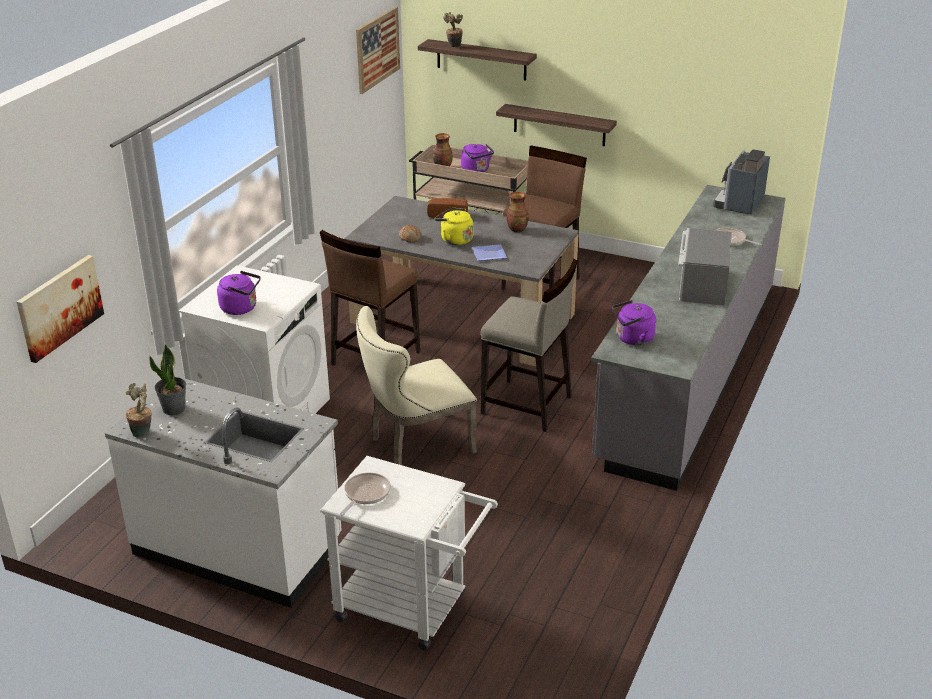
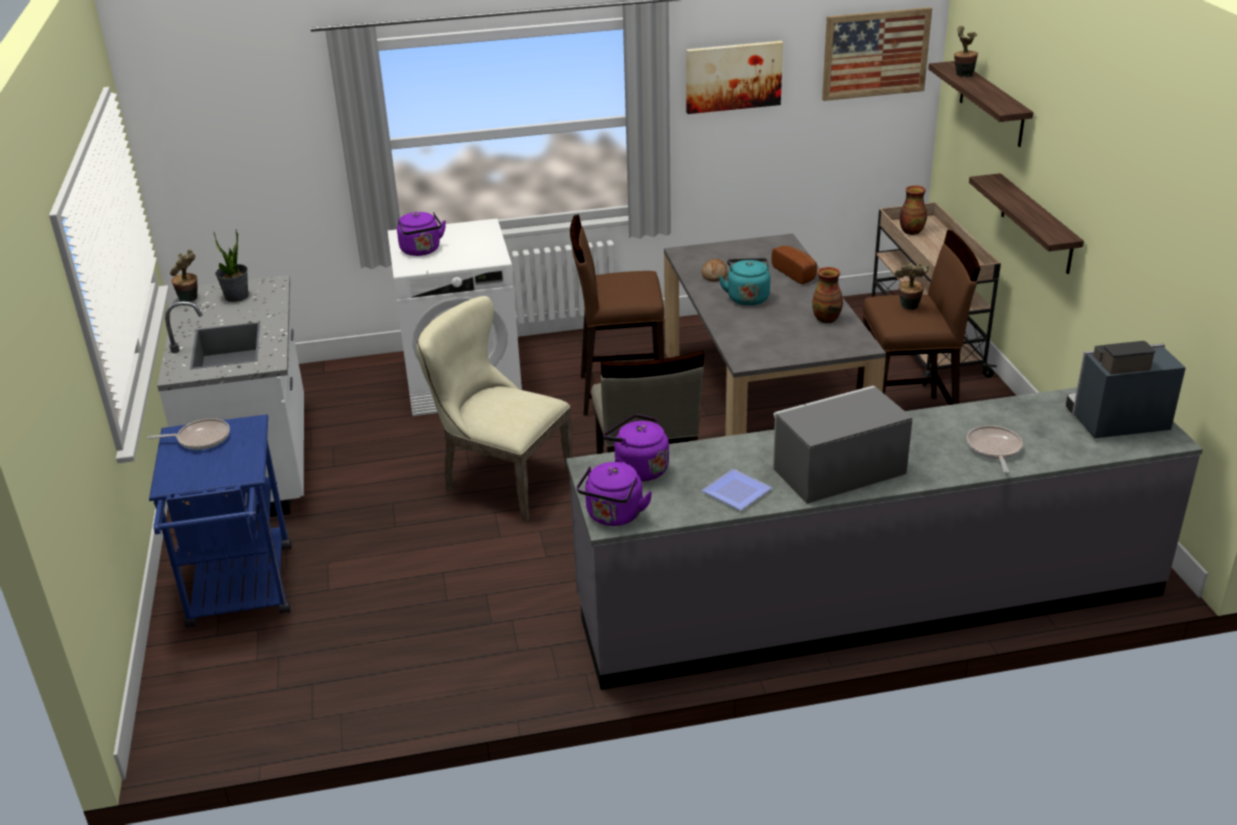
camera: 55 degrees right, 0 degrees up
picture [17,255,104,363] -> picture moved to [686,41,783,114]
white cart [320,456,498,650] -> blue cart [149,414,292,628]
yellow kettle [435,208,473,245] -> turquoise kettle [718,258,770,306]
purple kettle [461,144,494,172] -> purple kettle moved to [577,462,653,526]
plate [472,244,507,261] -> plate moved to [702,469,772,510]
none -> potted plant [895,263,929,310]

